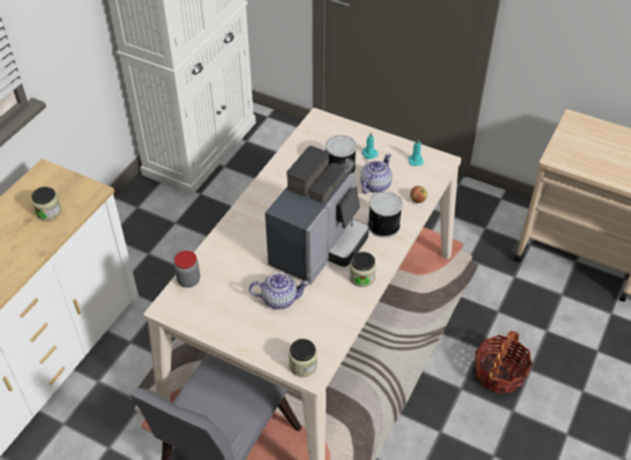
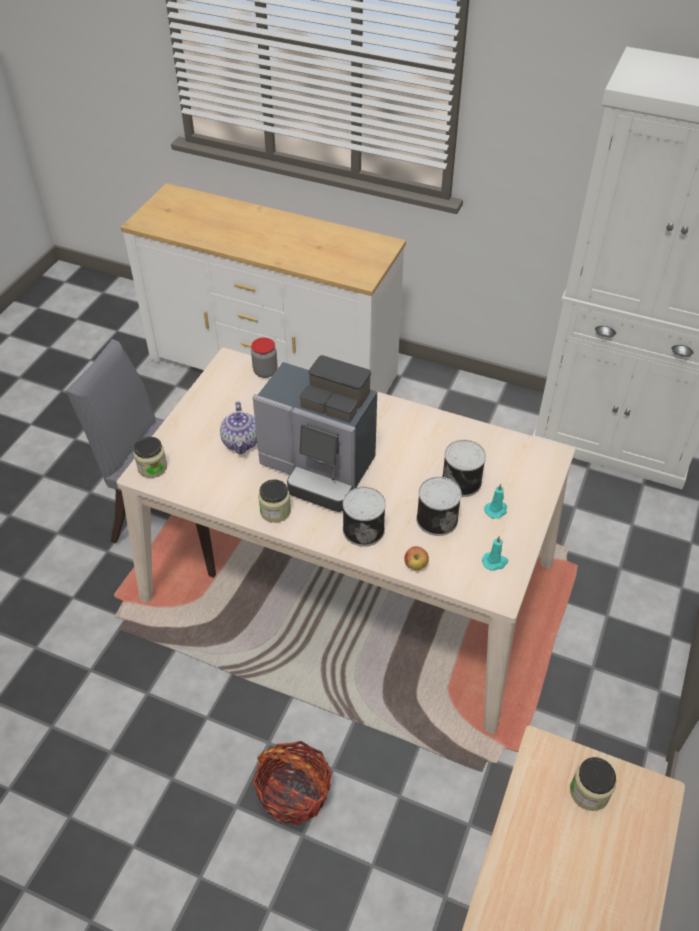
camera: 85 degrees right, 0 degrees up
jar [32,187,62,221] -> jar moved to [570,757,616,811]
teapot [360,153,392,194] -> can [416,477,462,536]

